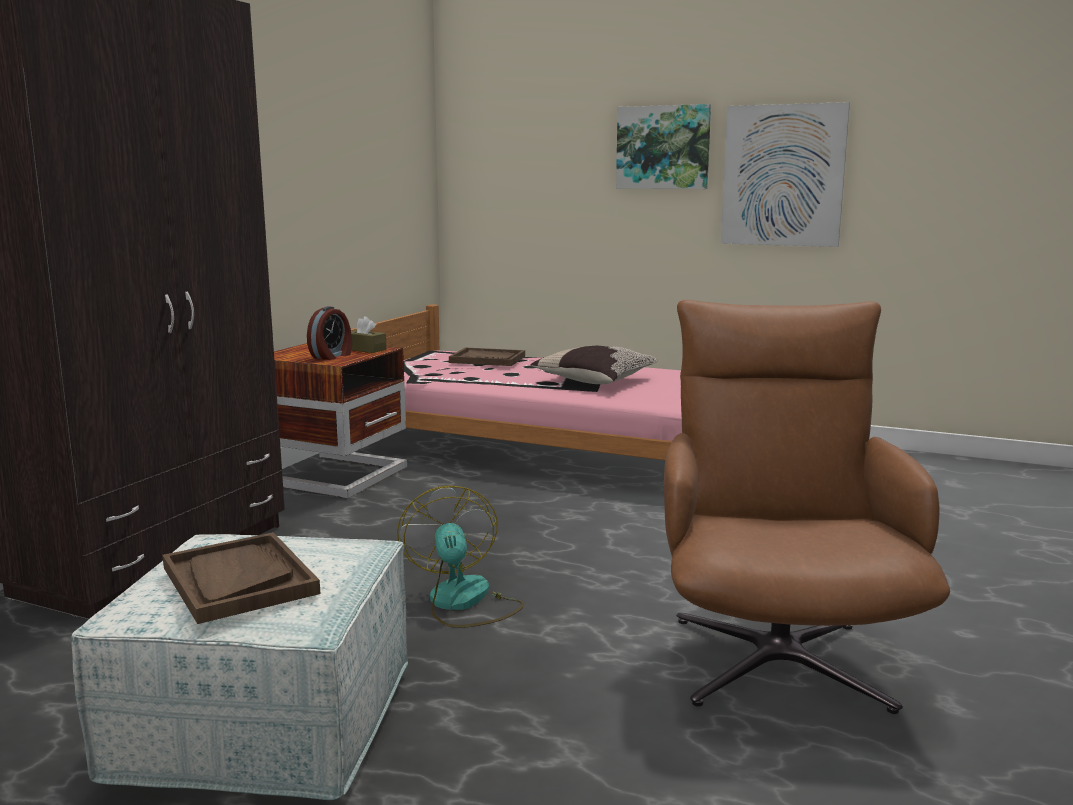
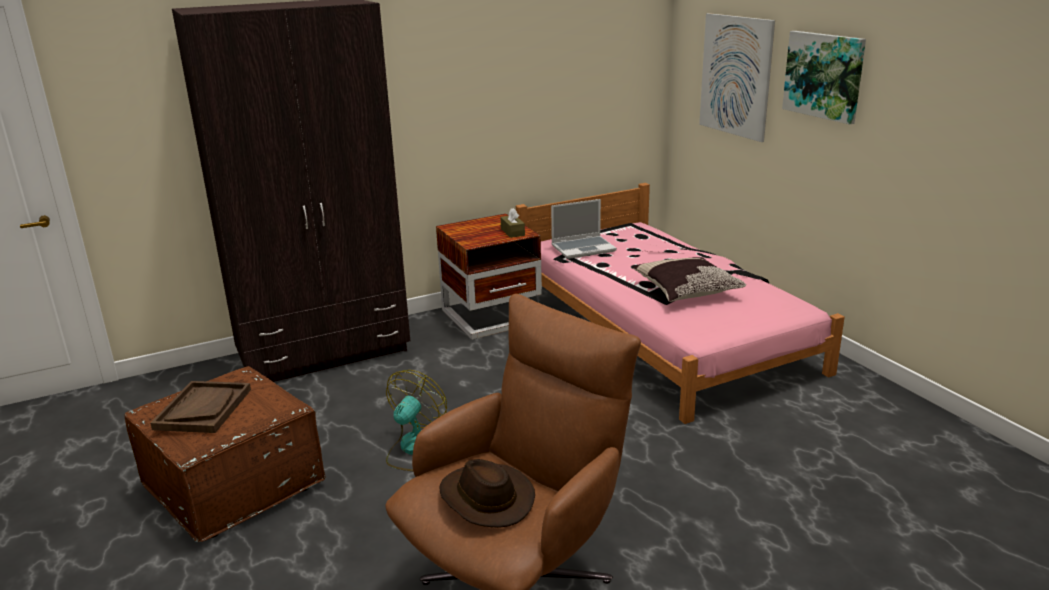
camera: 40 degrees right, 10 degrees up
white ottoman [71,534,408,800] -> brown ottoman [125,366,326,542]
alarm clock [307,306,352,360] -> none
brown tray [449,347,525,366] -> none
picture [721,102,850,247] -> picture moved to [699,13,775,142]
none -> brown hat [439,459,535,528]
none -> laptop [551,199,617,259]

